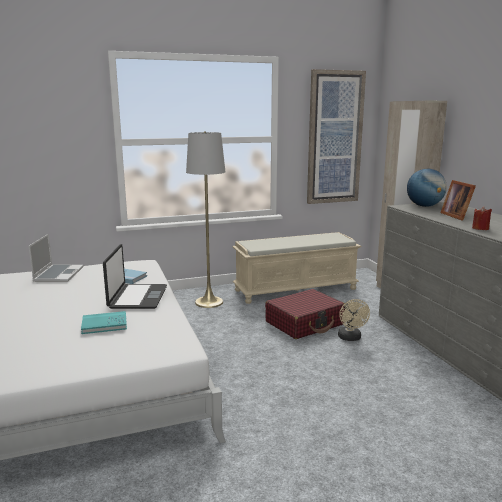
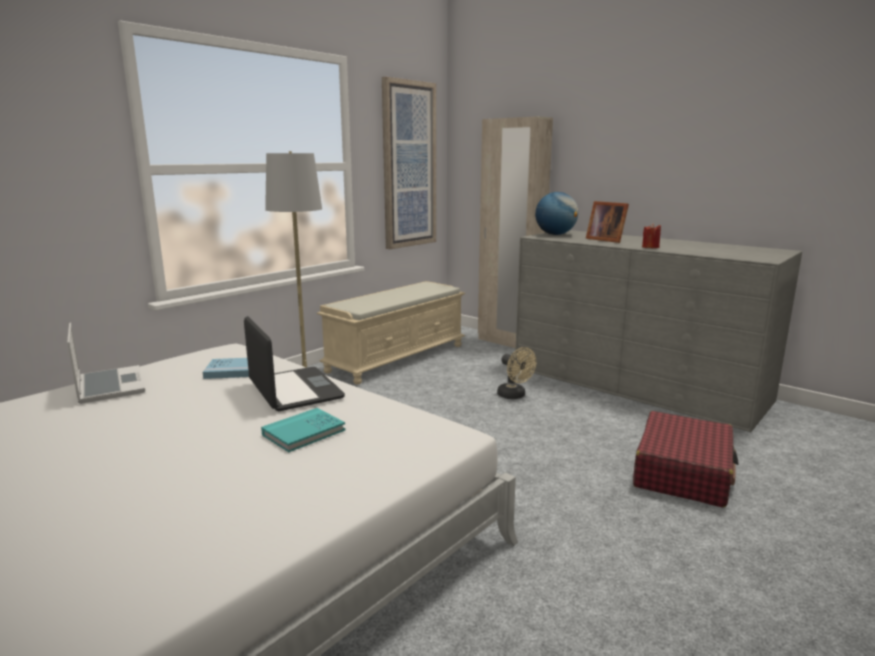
camera: 30 degrees left, 0 degrees up
red suitcase [265,289,345,339] -> red suitcase moved to [633,411,739,507]

